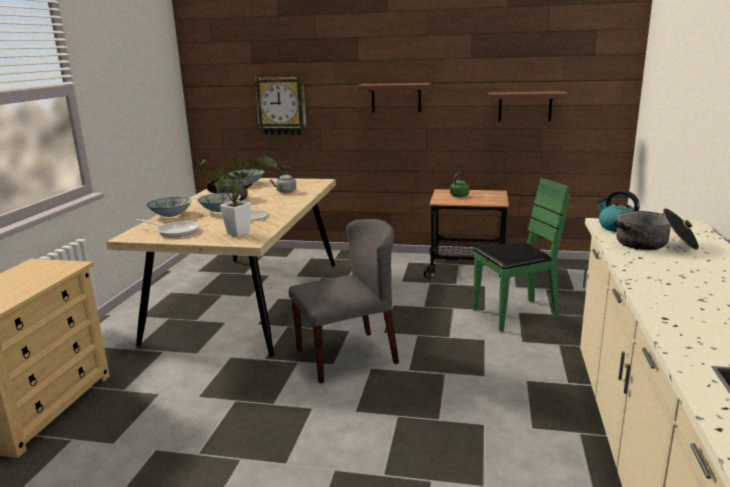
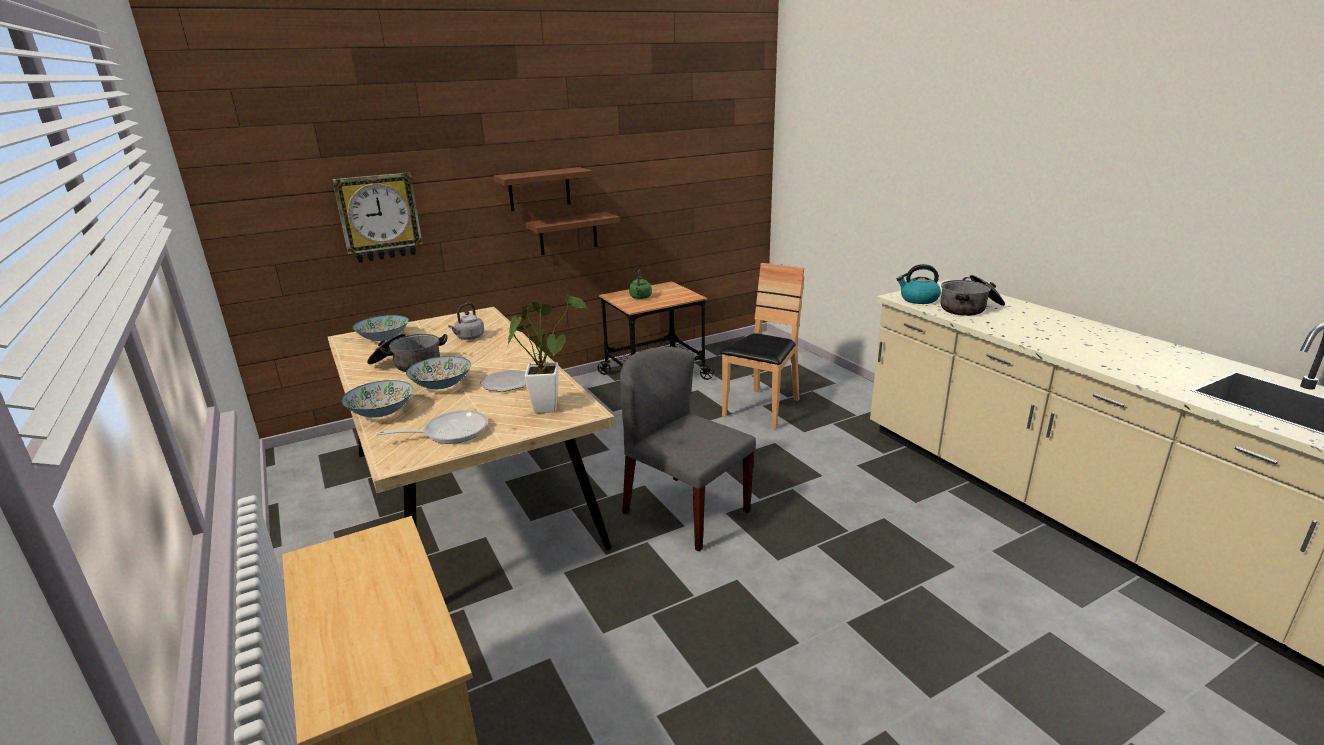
camera: 40 degrees left, 5 degrees up
grey chair [289,219,399,383] -> grey chair turned 75 degrees counterclockwise [620,347,756,552]
green chair [473,178,570,332] -> brown chair [720,263,805,430]
brown shelf [488,91,568,121] -> brown shelf moved to [526,212,620,255]

